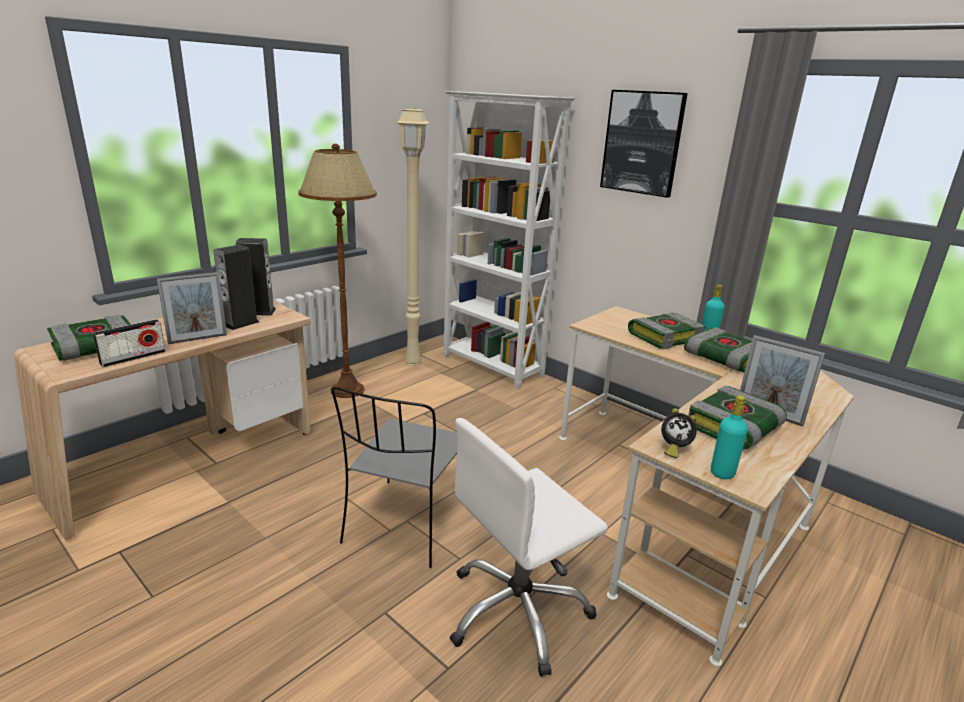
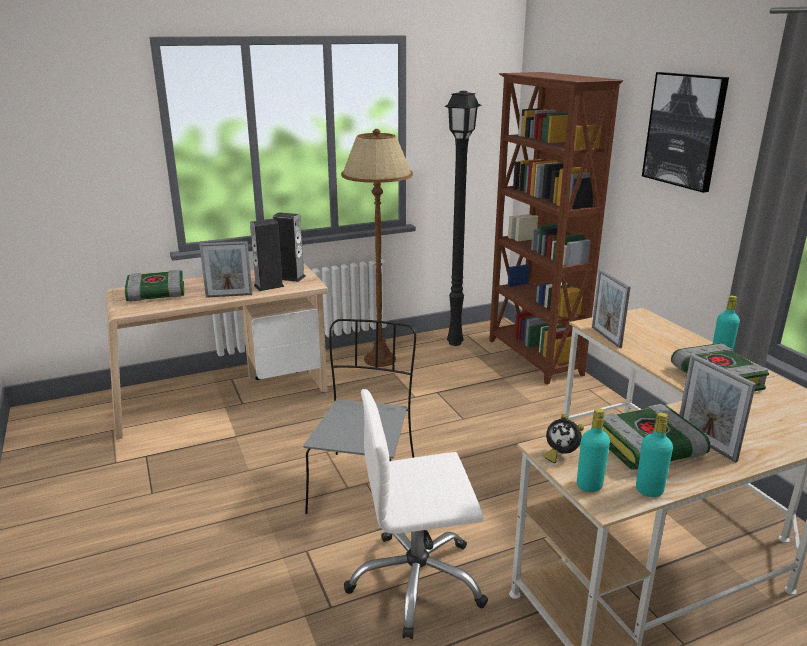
camera: 25 degrees right, 0 degrees up
radio [93,319,166,367] -> none
grey chair [332,387,457,568] -> grey chair turned 150 degrees clockwise [303,319,416,514]
beige floor lamp [396,107,429,366] -> black floor lamp [444,91,482,346]
white bookcase [444,91,575,390] -> brown bookcase [489,72,624,385]
book [628,312,706,349] -> none
none -> picture frame [592,269,631,348]
none -> turquoise bottle [636,412,673,497]

